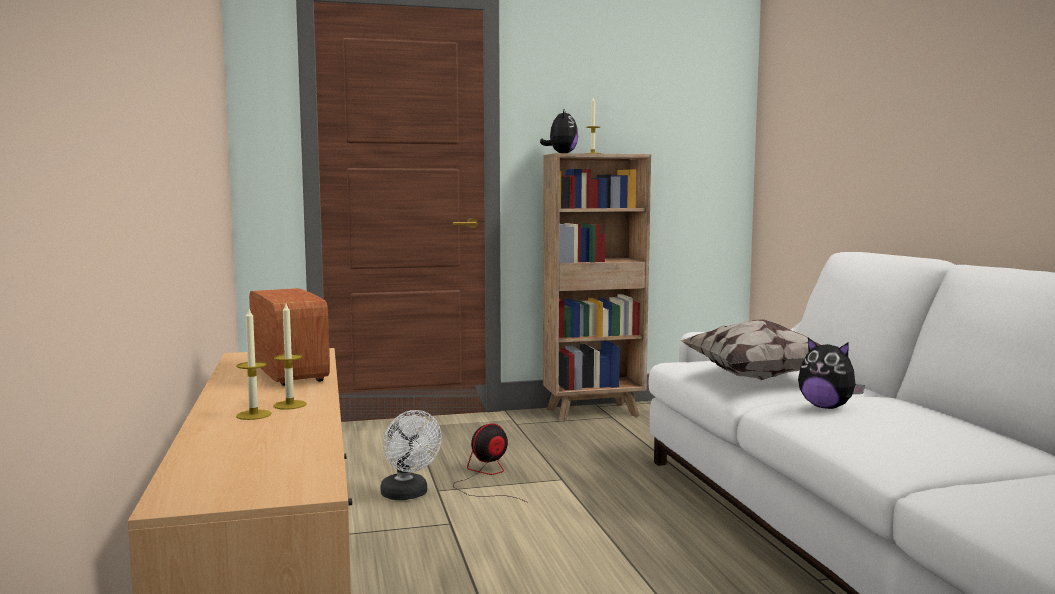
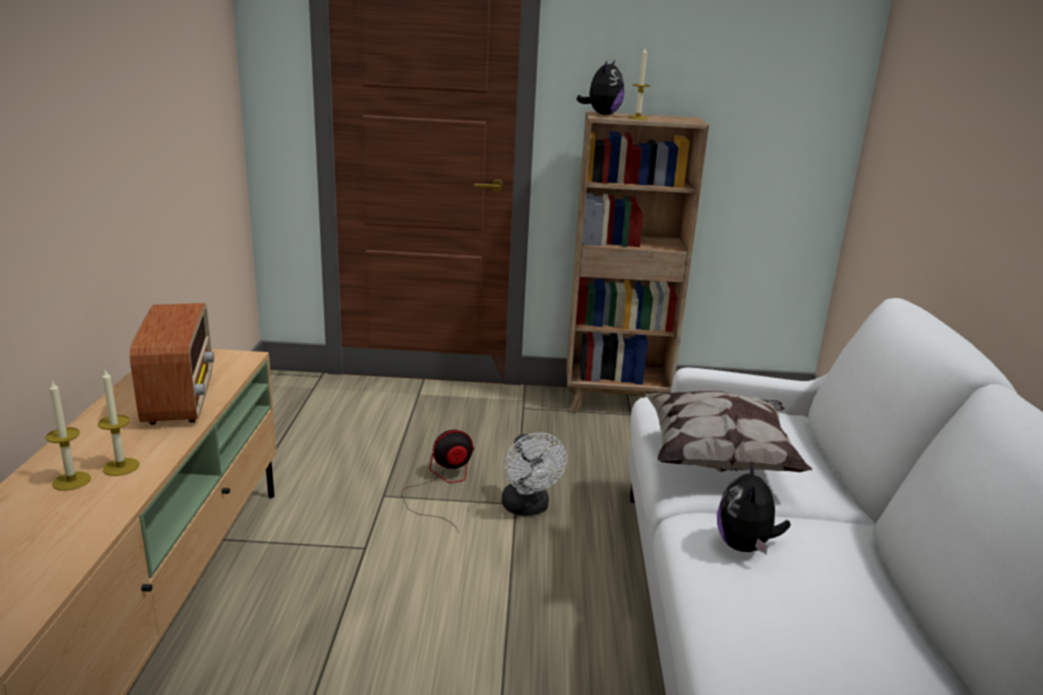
camera: 15 degrees right, 15 degrees up
white fan [380,410,442,500] -> white fan moved to [502,433,567,516]
plush toy [798,337,865,409] -> plush toy turned 45 degrees clockwise [717,461,791,554]

